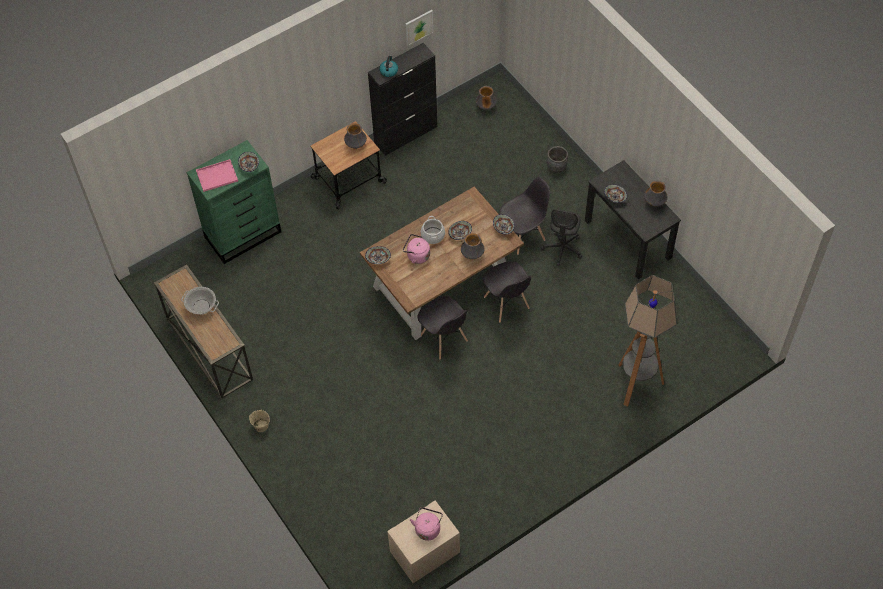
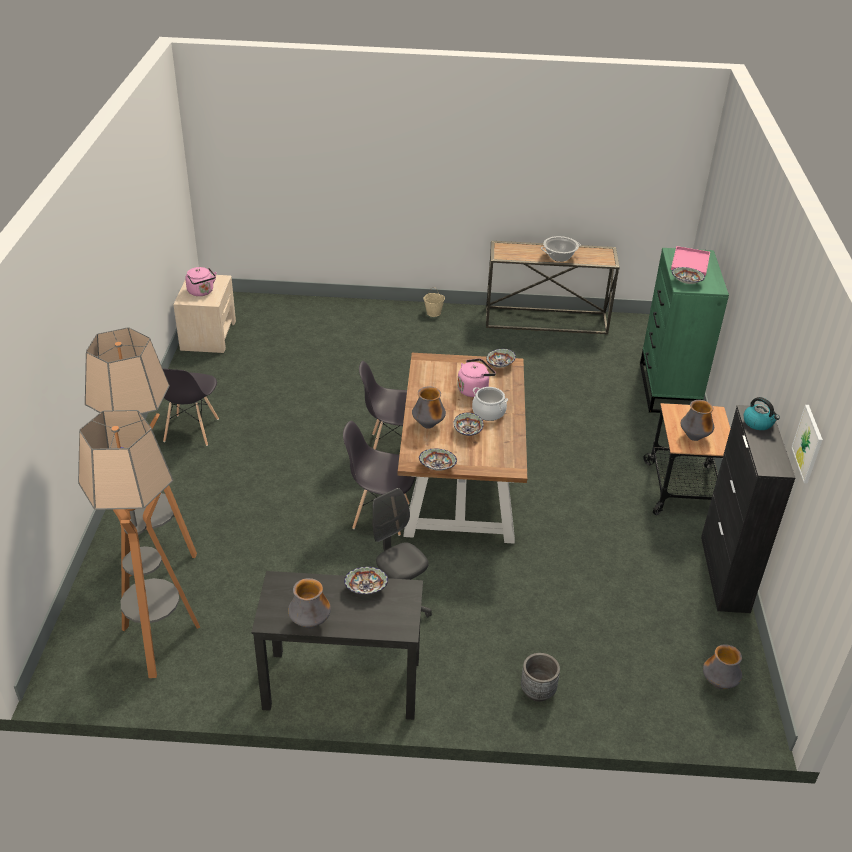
camera: 125 degrees right, 20 degrees down
grey chair [499,177,550,255] -> grey chair moved to [163,368,219,446]
none -> floor lamp [78,410,200,678]

